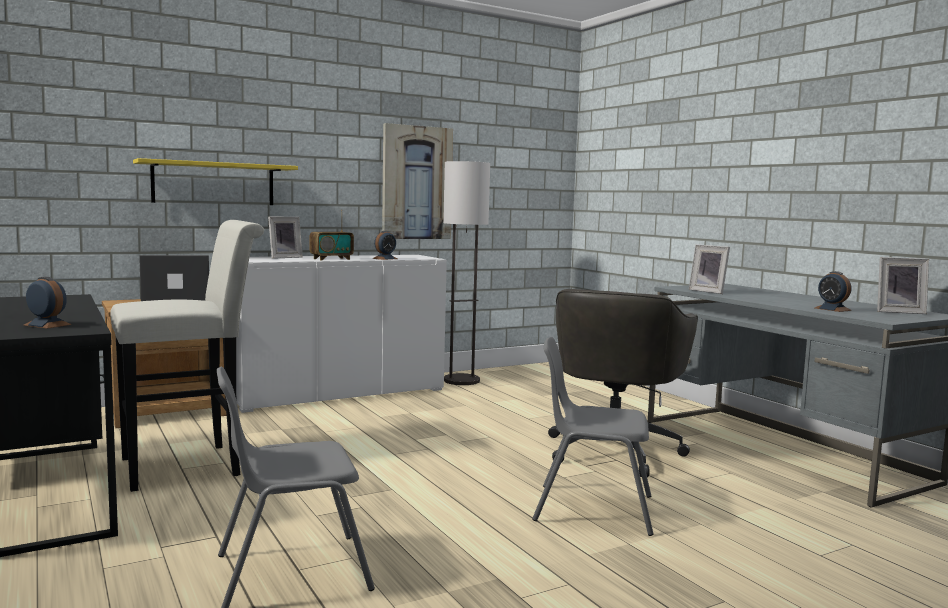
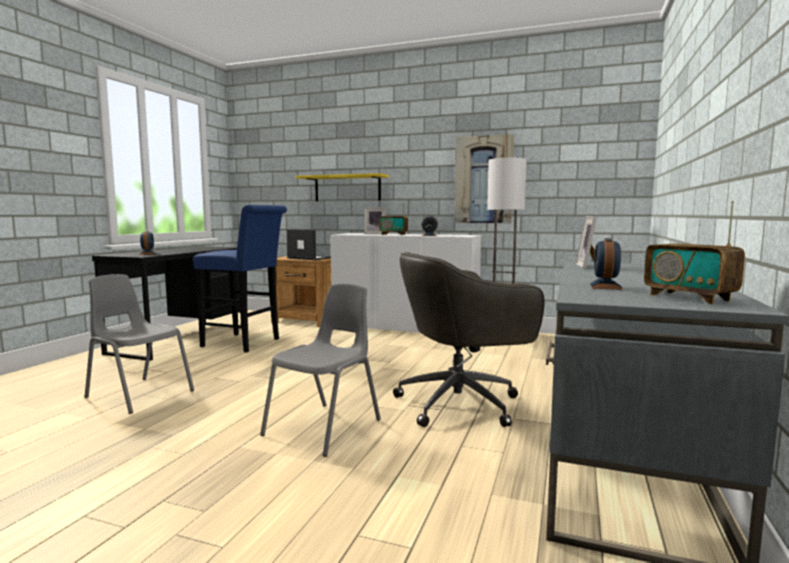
camera: 50 degrees right, 0 degrees up
white stool [110,220,264,492] -> blue stool [193,205,287,353]
grey chair [532,337,654,536] -> grey chair turned 60 degrees clockwise [260,283,381,457]
picture frame [877,257,929,314] -> radio [644,201,745,304]

